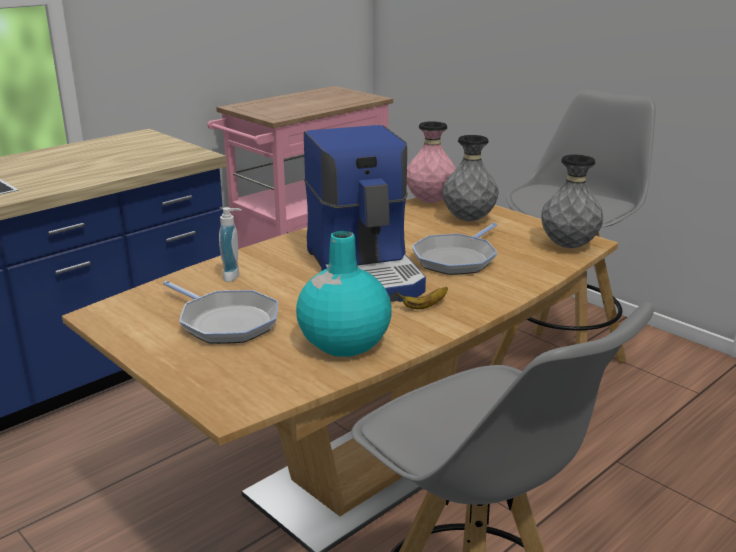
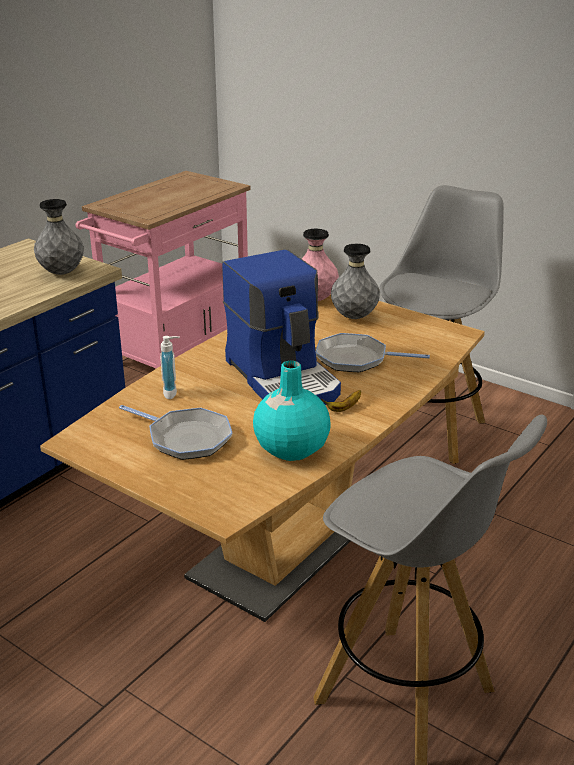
camera: 10 degrees left, 5 degrees up
frying pan [412,223,498,275] -> frying pan turned 75 degrees clockwise [316,333,430,372]
grey vase [541,155,604,248] -> grey vase moved to [34,199,84,275]

